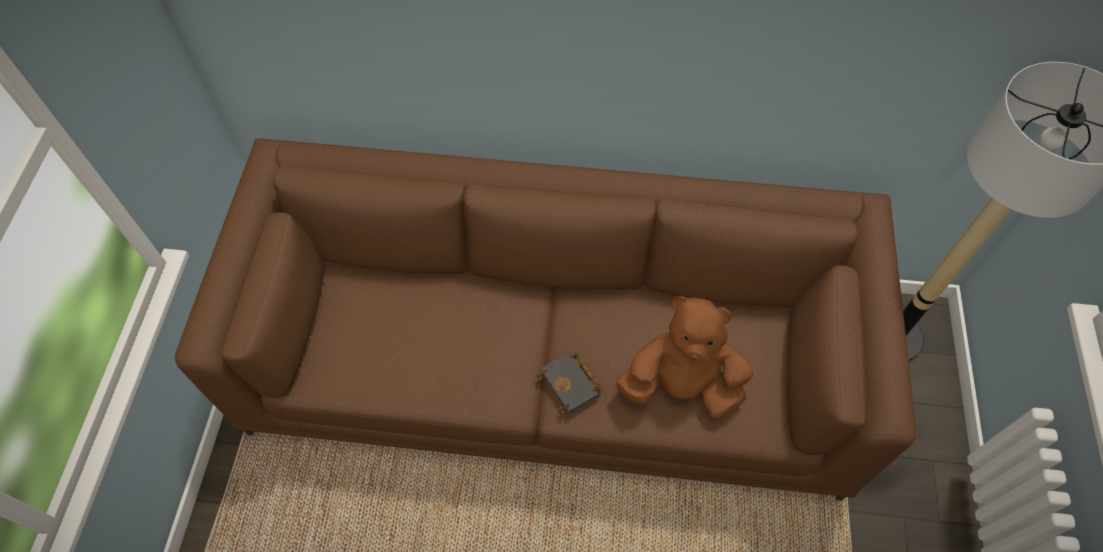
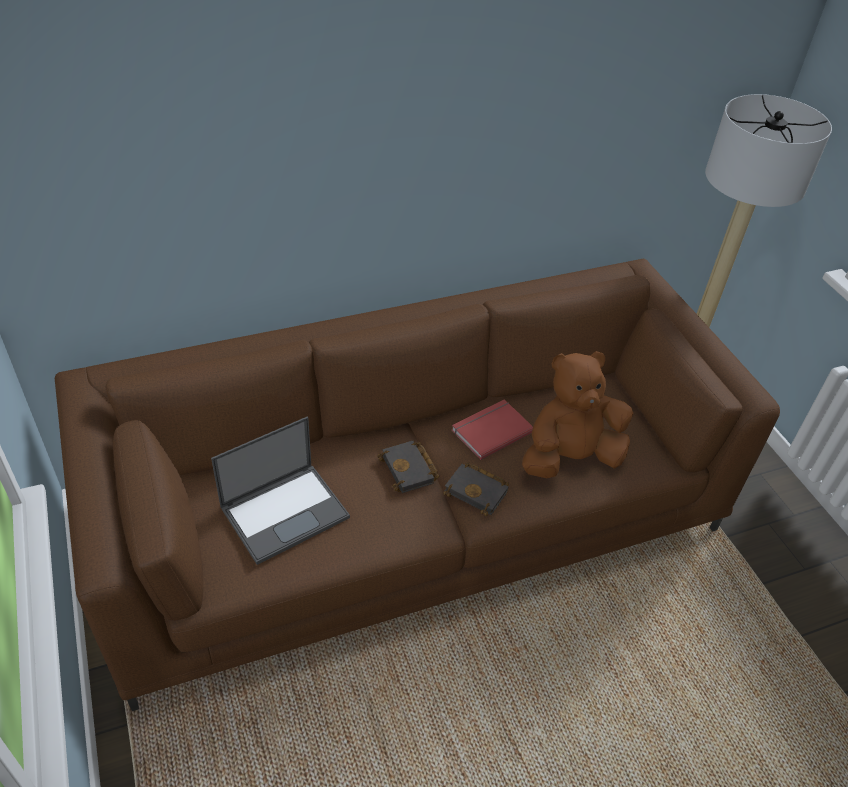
camera: 30 degrees left, 15 degrees down
none -> laptop [211,416,350,565]
none -> black book [377,441,439,493]
none -> red book [452,399,533,460]

